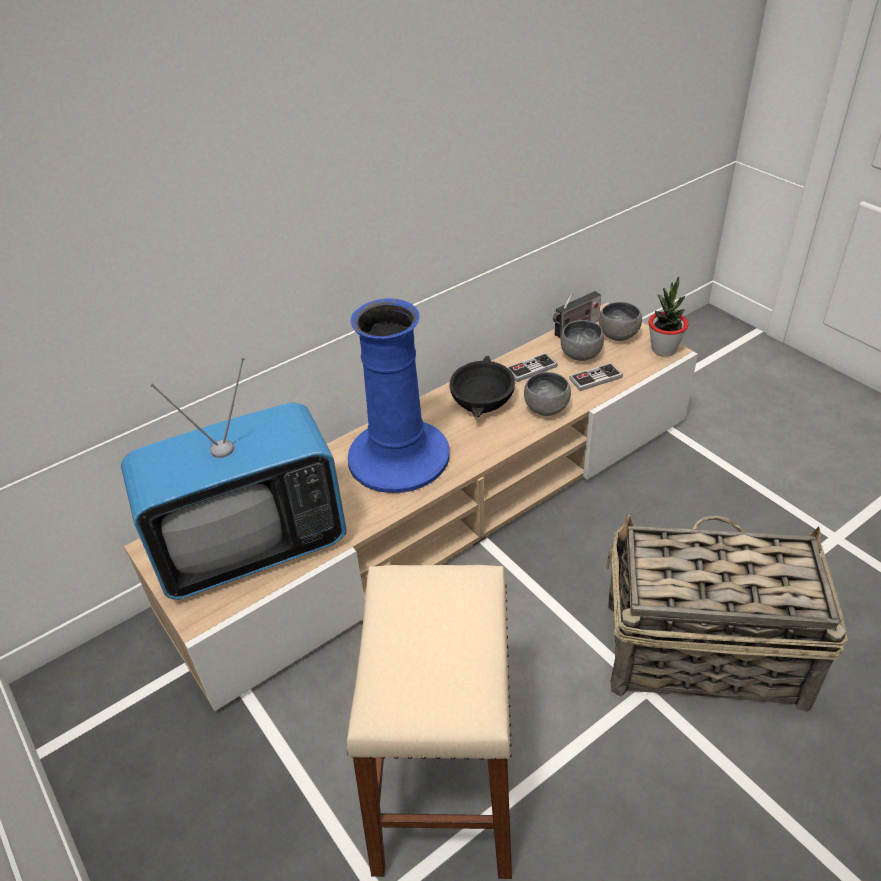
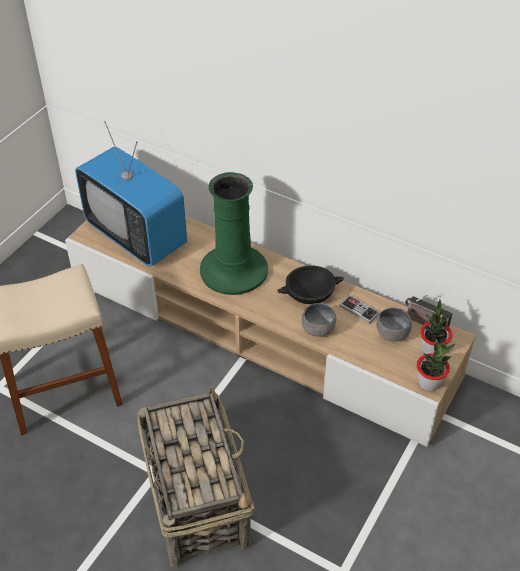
camera: 65 degrees right, 5 degrees up
blue vase [348,298,449,493] -> green vase [200,172,268,295]
game controller [569,363,623,391] -> none
grey bowl [599,302,642,341] -> potted plant [420,300,452,354]

